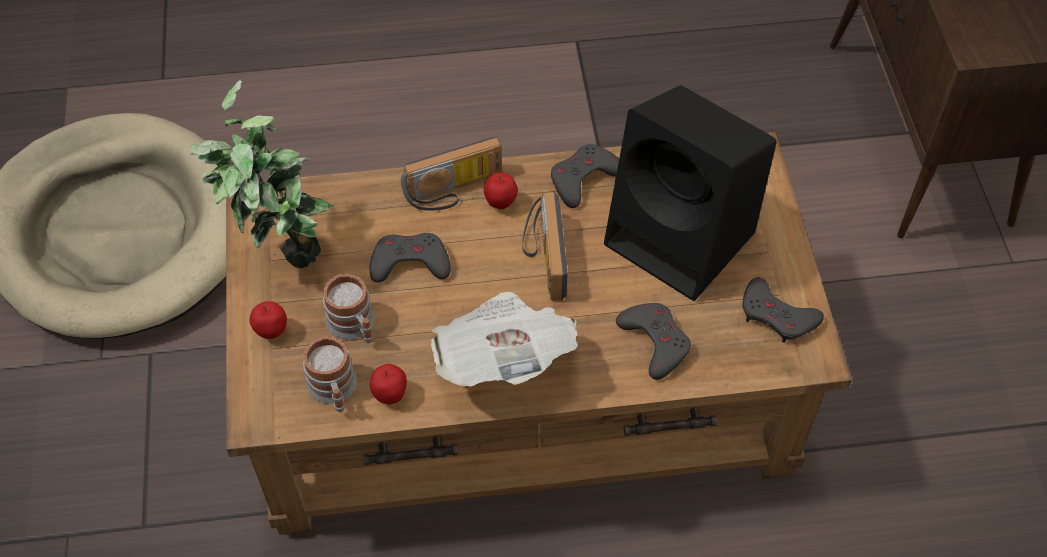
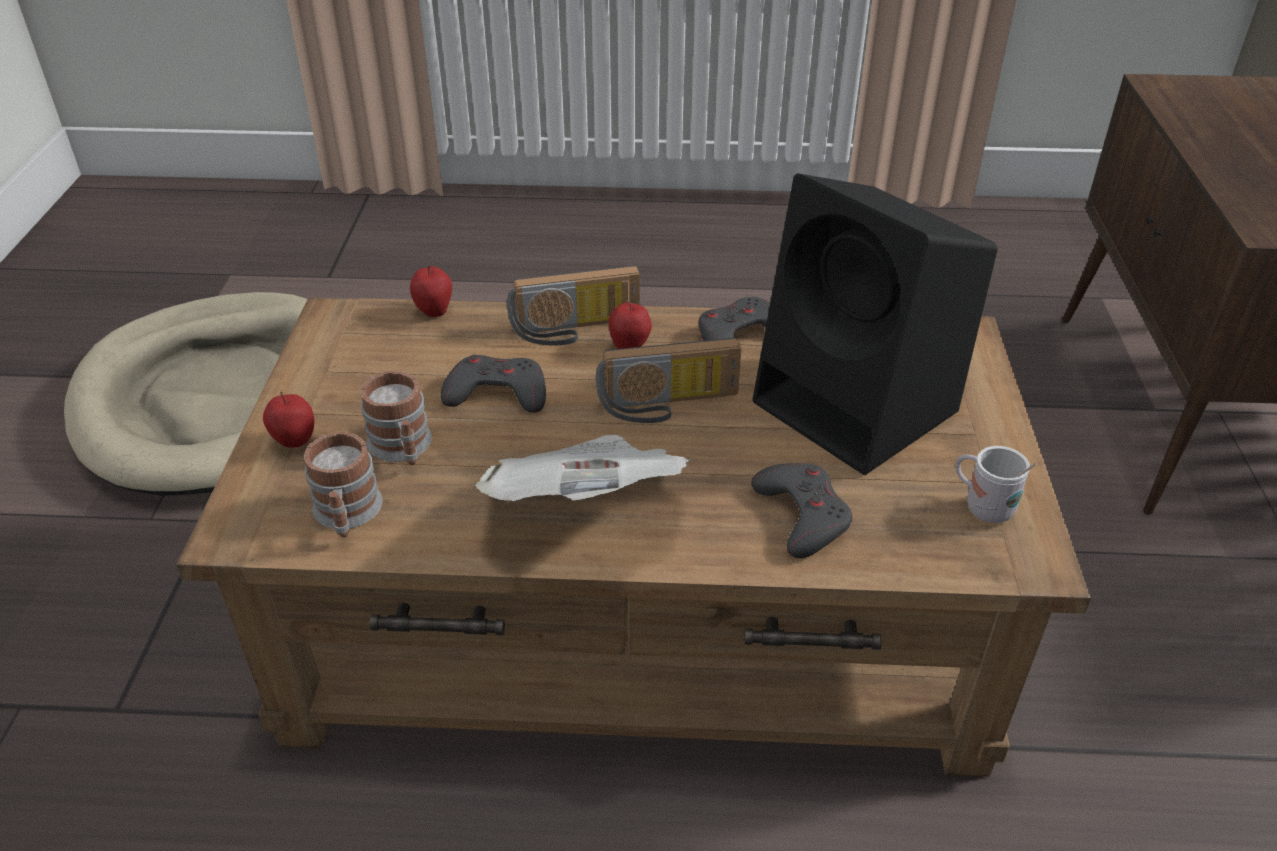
camera: 10 degrees right, 15 degrees down
potted plant [189,80,334,268] -> none
apple [370,364,407,405] -> apple moved to [410,266,452,317]
radio [522,192,568,301] -> radio turned 105 degrees counterclockwise [595,338,741,423]
grey game controller [742,277,824,343] -> white mug [955,446,1036,523]

